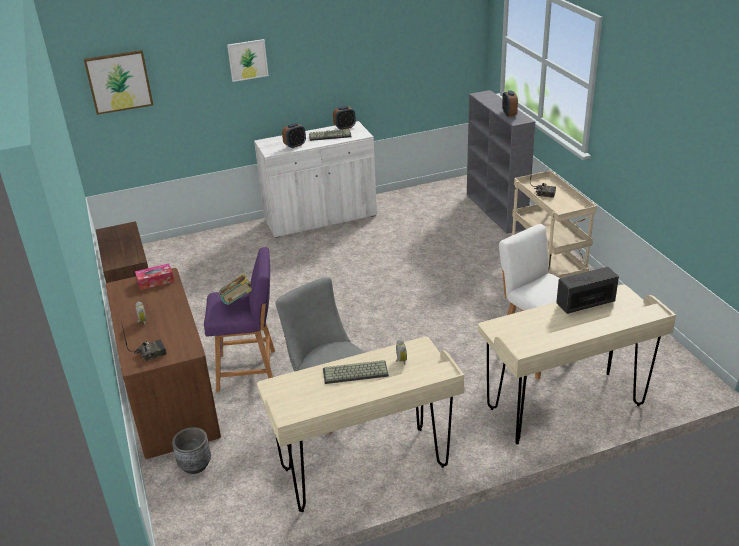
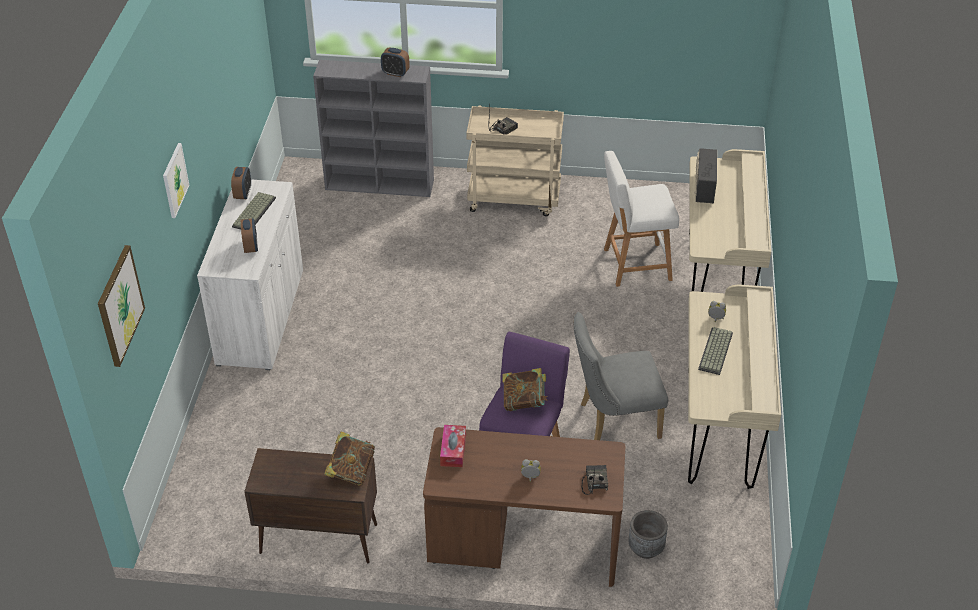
camera: 65 degrees left, 10 degrees up
none -> book [324,431,375,485]

